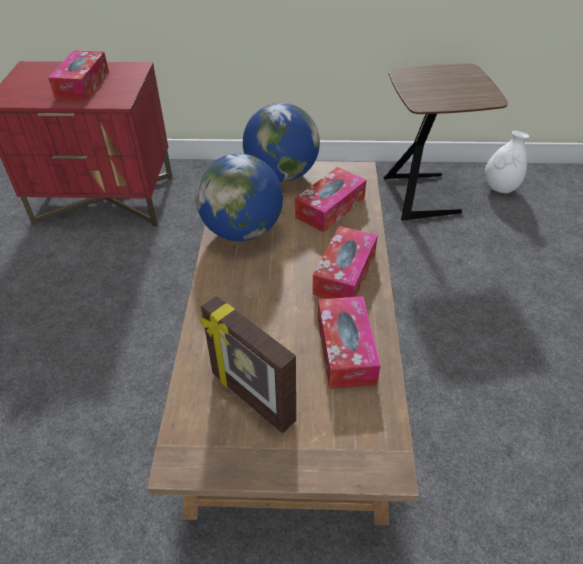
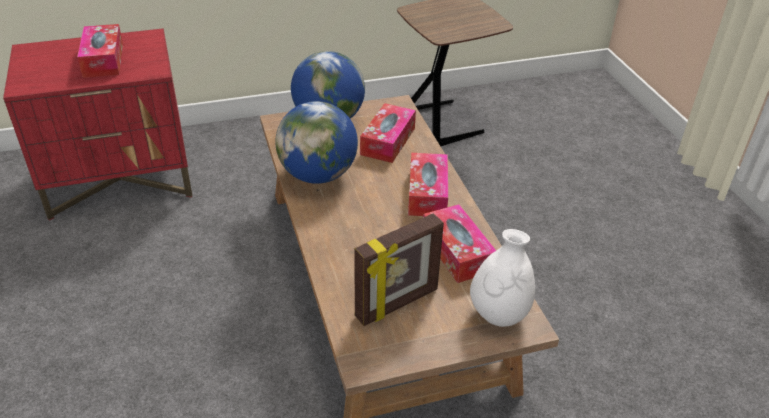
camera: 20 degrees left, 5 degrees down
picture frame [200,296,296,433] -> picture frame turned 60 degrees counterclockwise [354,213,444,326]
white vase [485,131,529,193] -> white vase moved to [470,229,535,327]

